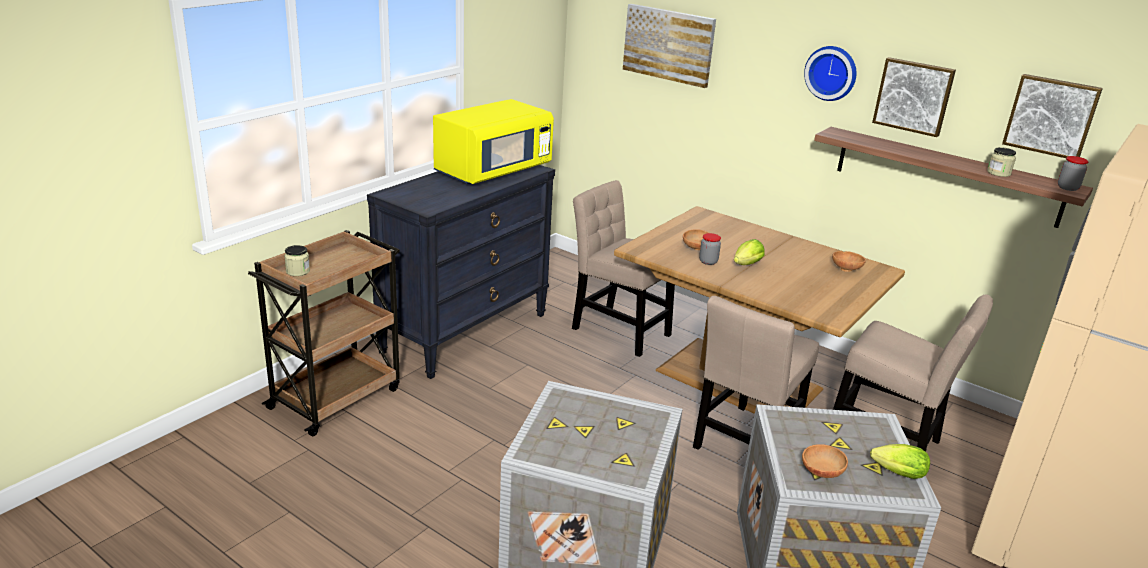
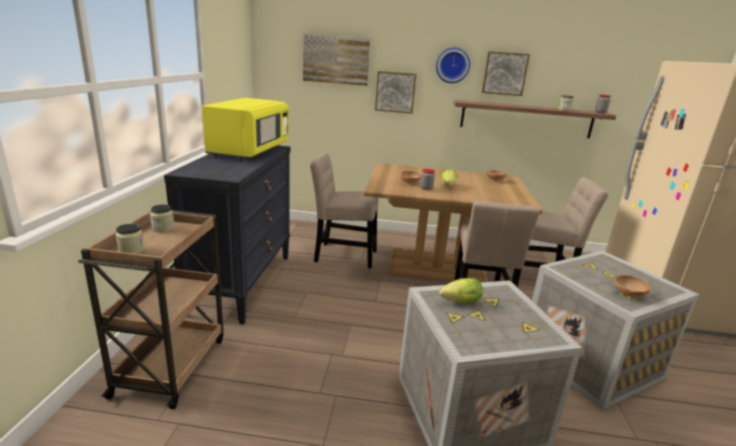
camera: 30 degrees left, 5 degrees down
lettuce [870,444,930,479] -> lettuce moved to [439,278,483,303]
picture [1002,74,1103,158] -> picture moved to [375,71,416,114]
none -> jar [150,204,175,232]

